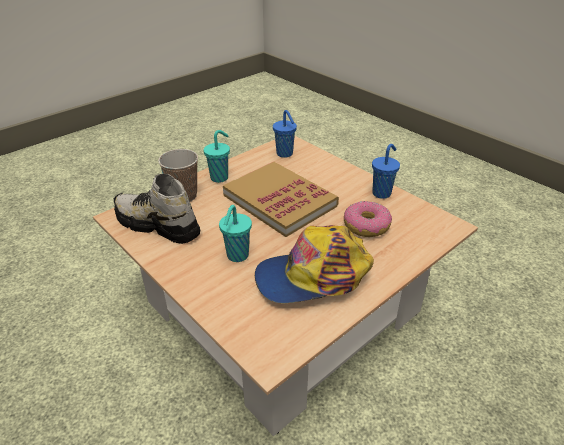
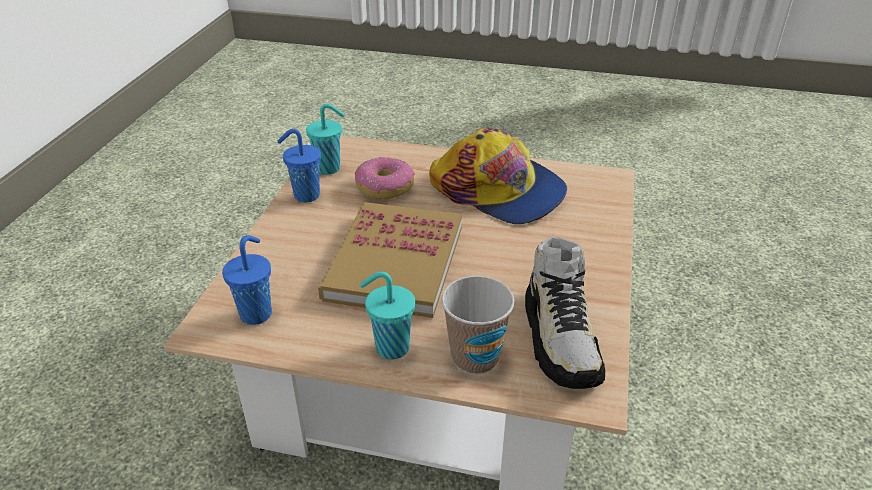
camera: 125 degrees left, 0 degrees up
turquoise cup [219,205,252,262] -> turquoise cup moved to [306,104,345,175]

